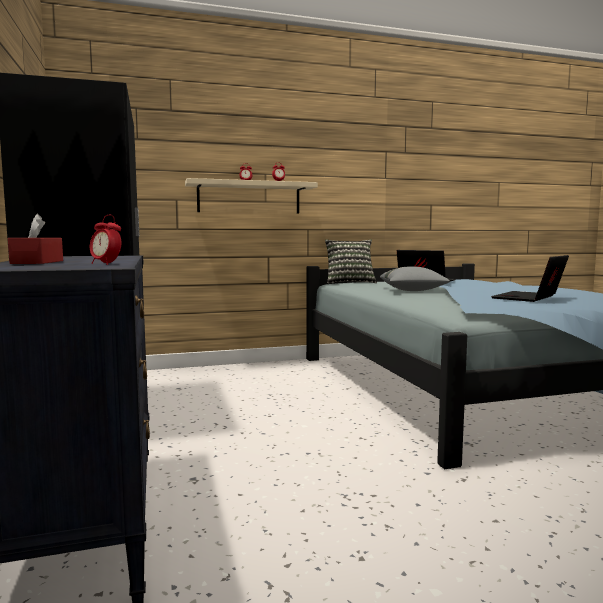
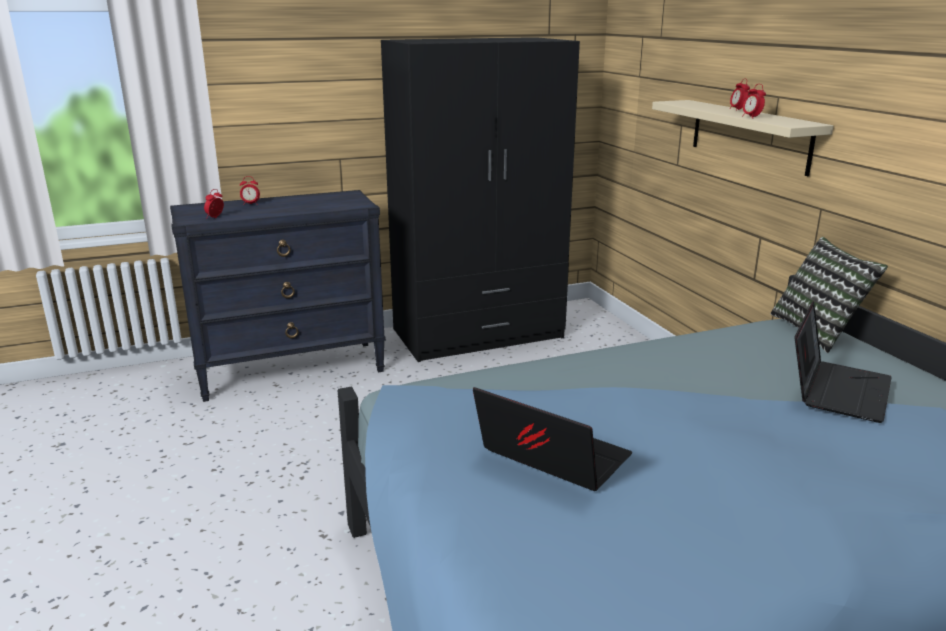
camera: 85 degrees right, 15 degrees up
red tissue box [8,214,63,264] -> alarm clock [240,176,260,205]
grey pillow [380,266,450,291] -> none

